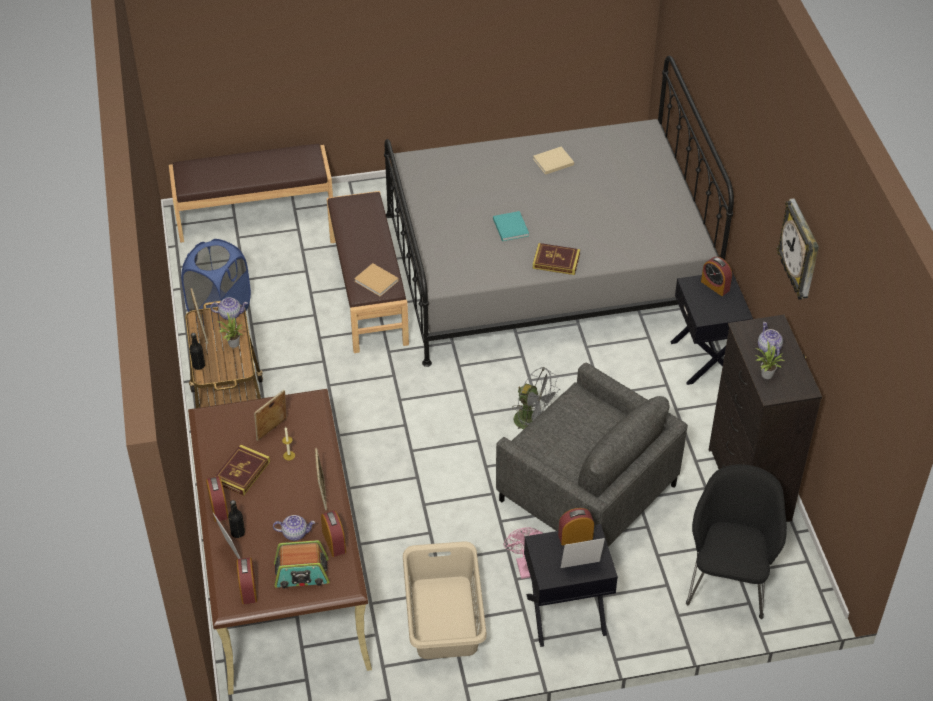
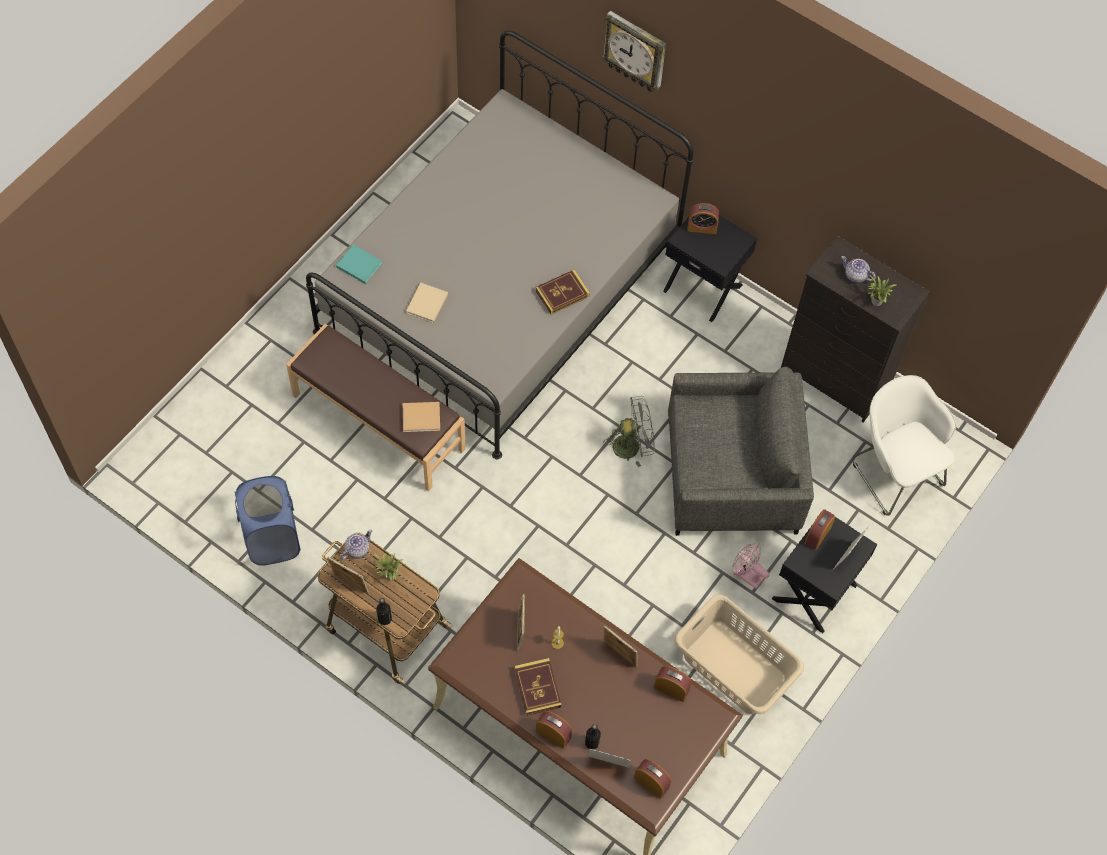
camera: 45 degrees left, 15 degrees up
brown bench [169,144,333,243] -> none
teapot [273,515,315,541] -> none
radio [274,540,329,589] -> none
turquoise book [493,211,529,241] -> turquoise book moved to [336,244,383,284]
beige book [533,147,574,175] -> beige book moved to [406,283,448,323]
black armchair [686,464,787,619] -> white armchair [852,375,956,516]
wall clock [777,198,819,300] -> wall clock moved to [602,11,666,92]

